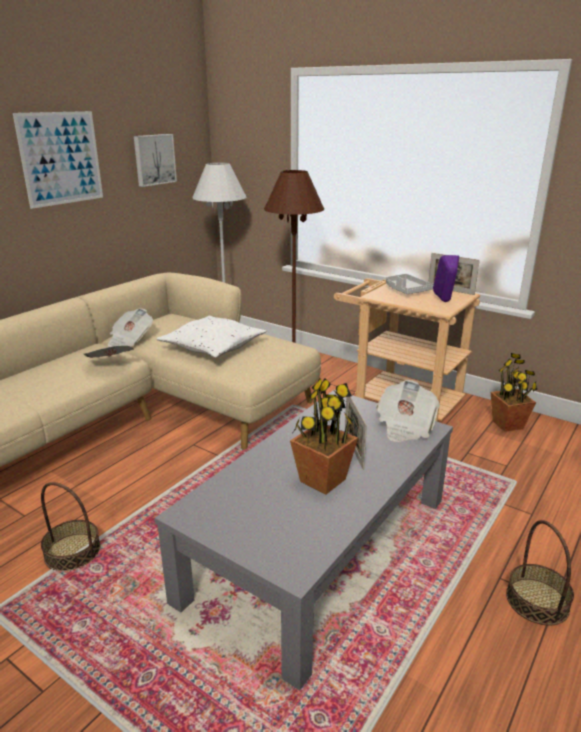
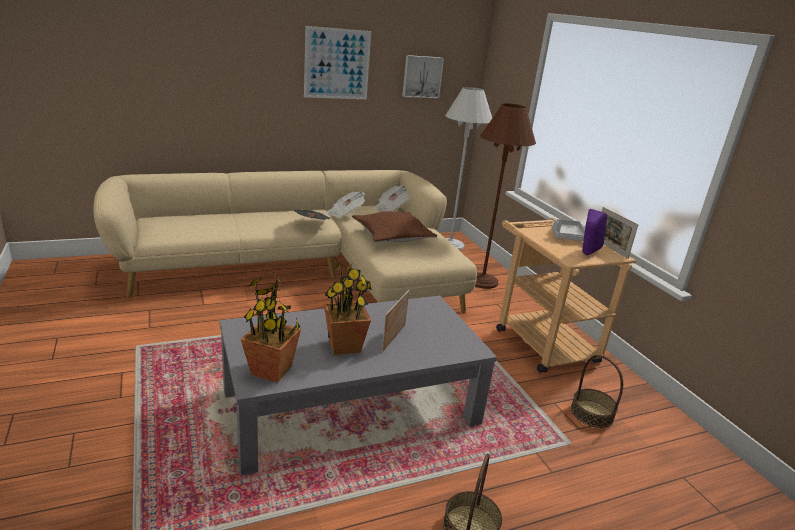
camera: 30 degrees right, 0 degrees up
basket [41,482,101,571] -> basket moved to [571,355,623,428]
white pillow [157,316,266,358] -> brown pillow [352,211,437,242]
newspaper [376,380,440,442] -> newspaper moved to [374,186,410,212]
potted plant [491,353,537,432] -> potted plant moved to [241,274,301,383]

